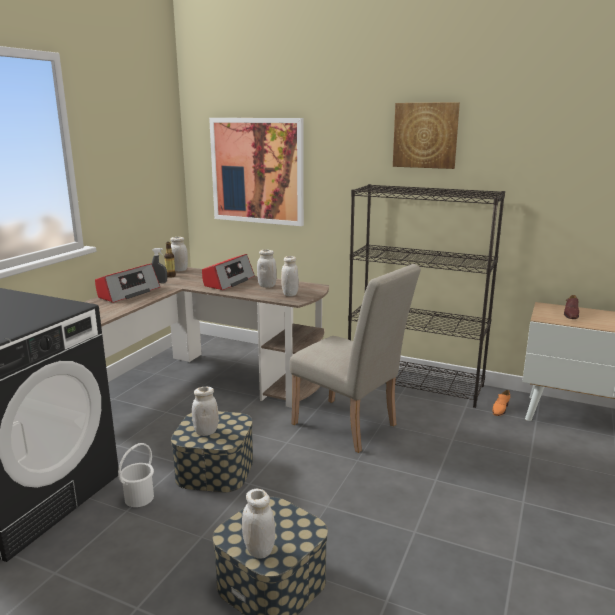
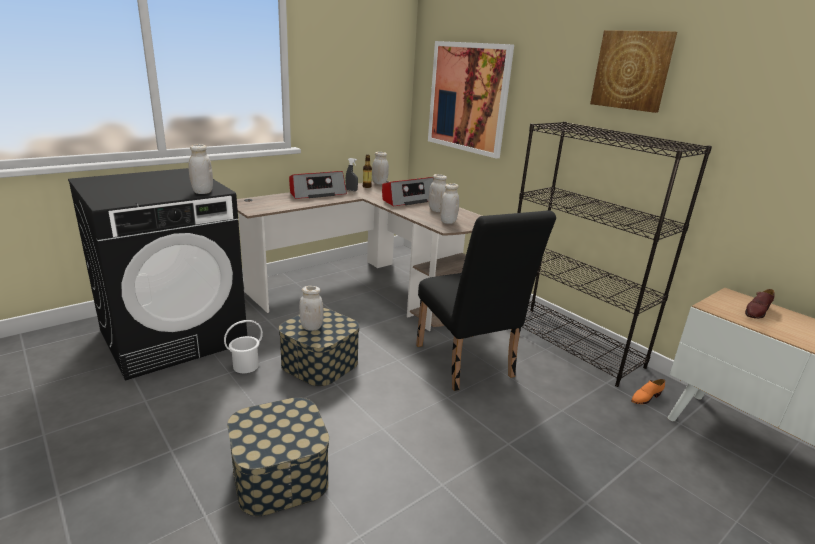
camera: 25 degrees right, 5 degrees up
white jar [242,489,275,559] -> white jar moved to [189,144,213,194]
beige chair [290,264,421,453] -> black chair [416,210,556,391]

